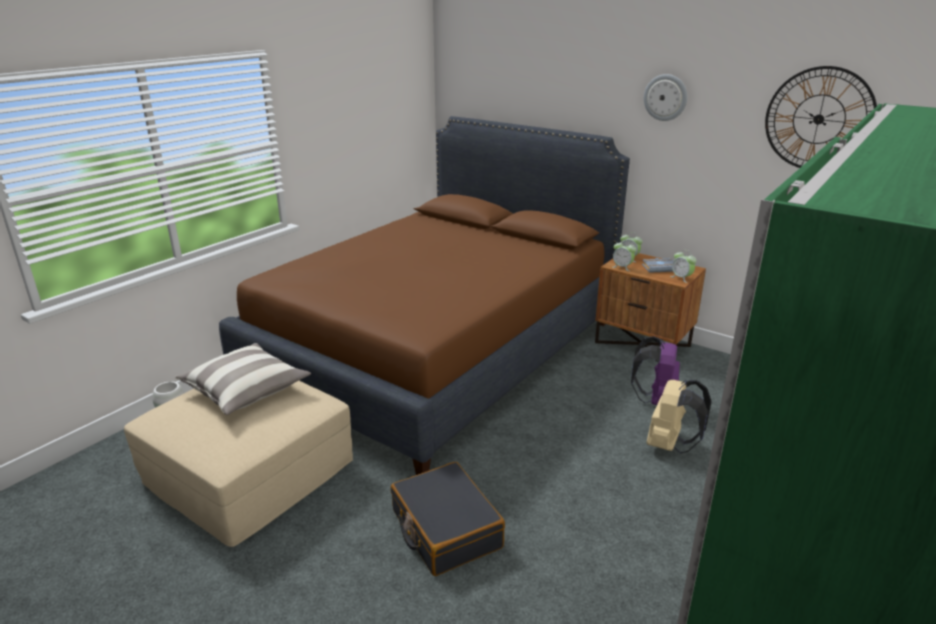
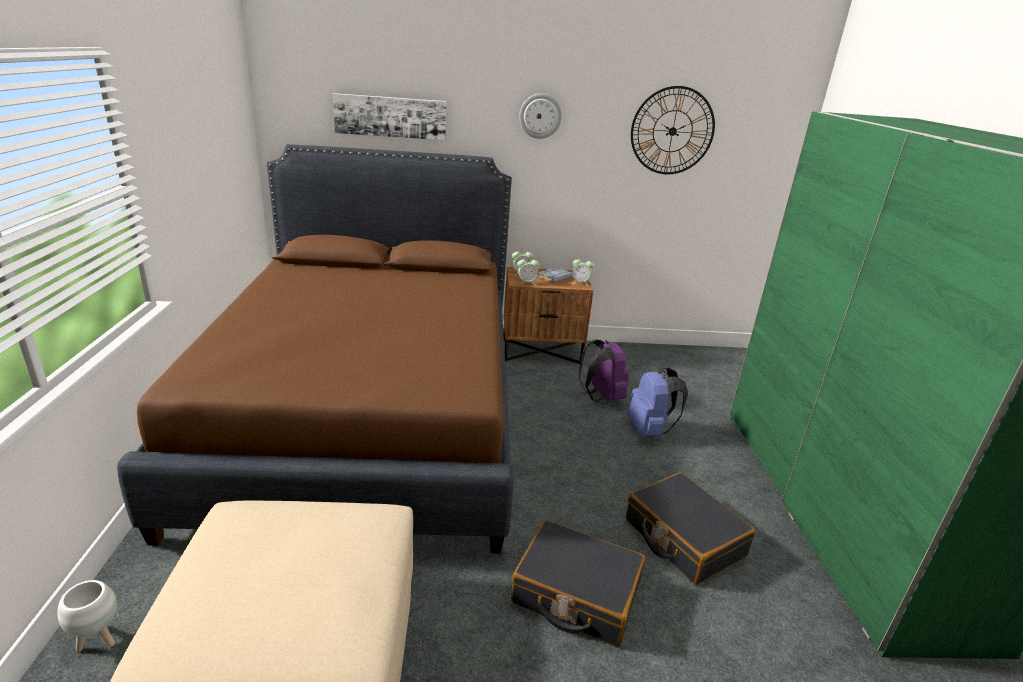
camera: 40 degrees left, 0 degrees up
pillow [175,343,311,415] -> none
beige backpack [646,380,712,453] -> blue backpack [627,367,688,436]
none -> picture [333,93,446,140]
none -> black suitcase [626,472,755,585]

